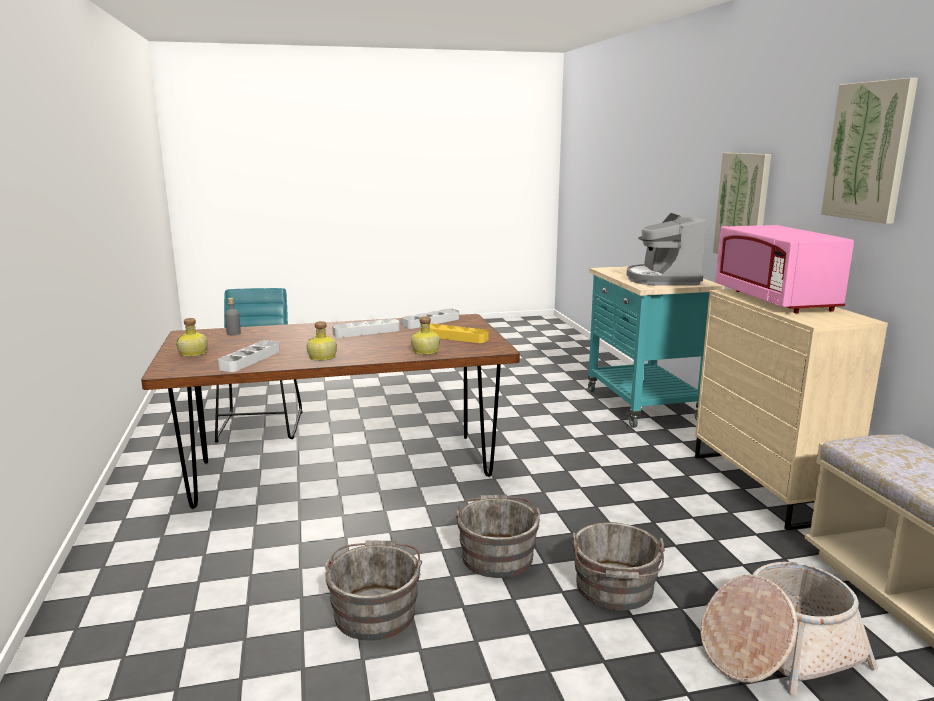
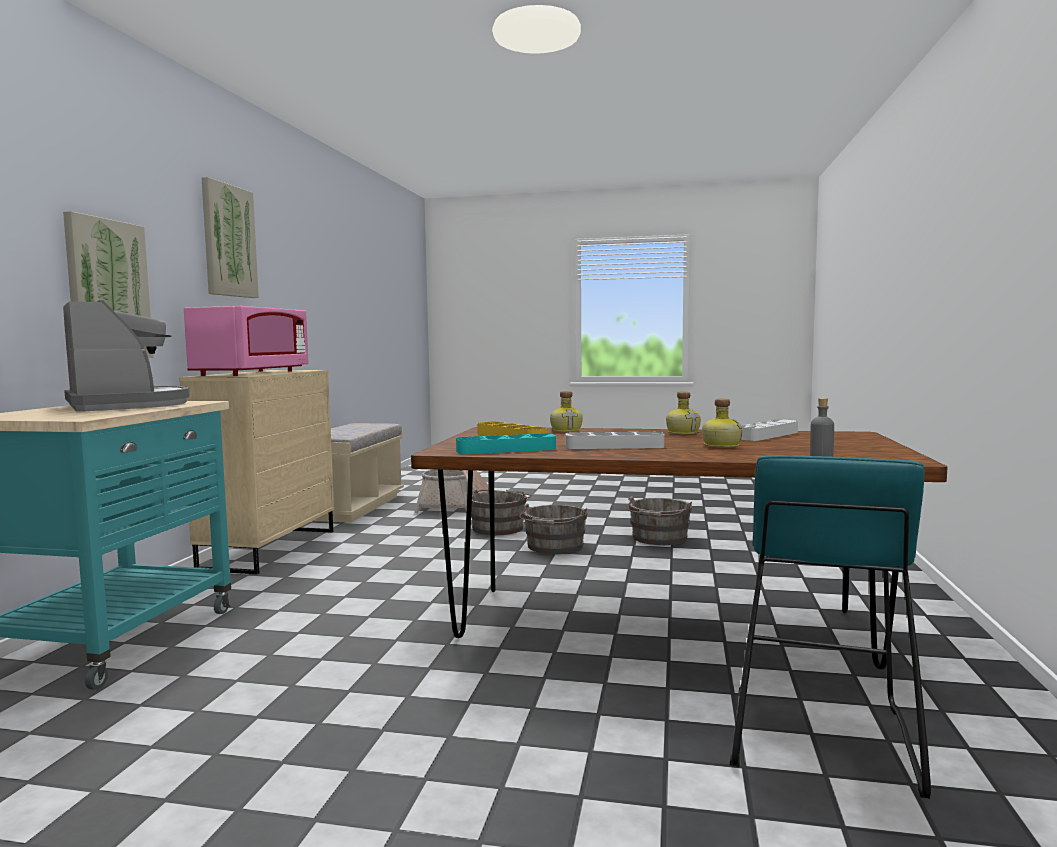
camera: 155 degrees left, 10 degrees down
bottle [176,318,208,357] -> bottle moved to [702,398,742,448]
grey tray [402,308,459,329] -> turquoise tray [456,433,556,454]
coffee machine [627,213,706,286] -> coffee machine turned 60 degrees counterclockwise [63,300,190,411]

